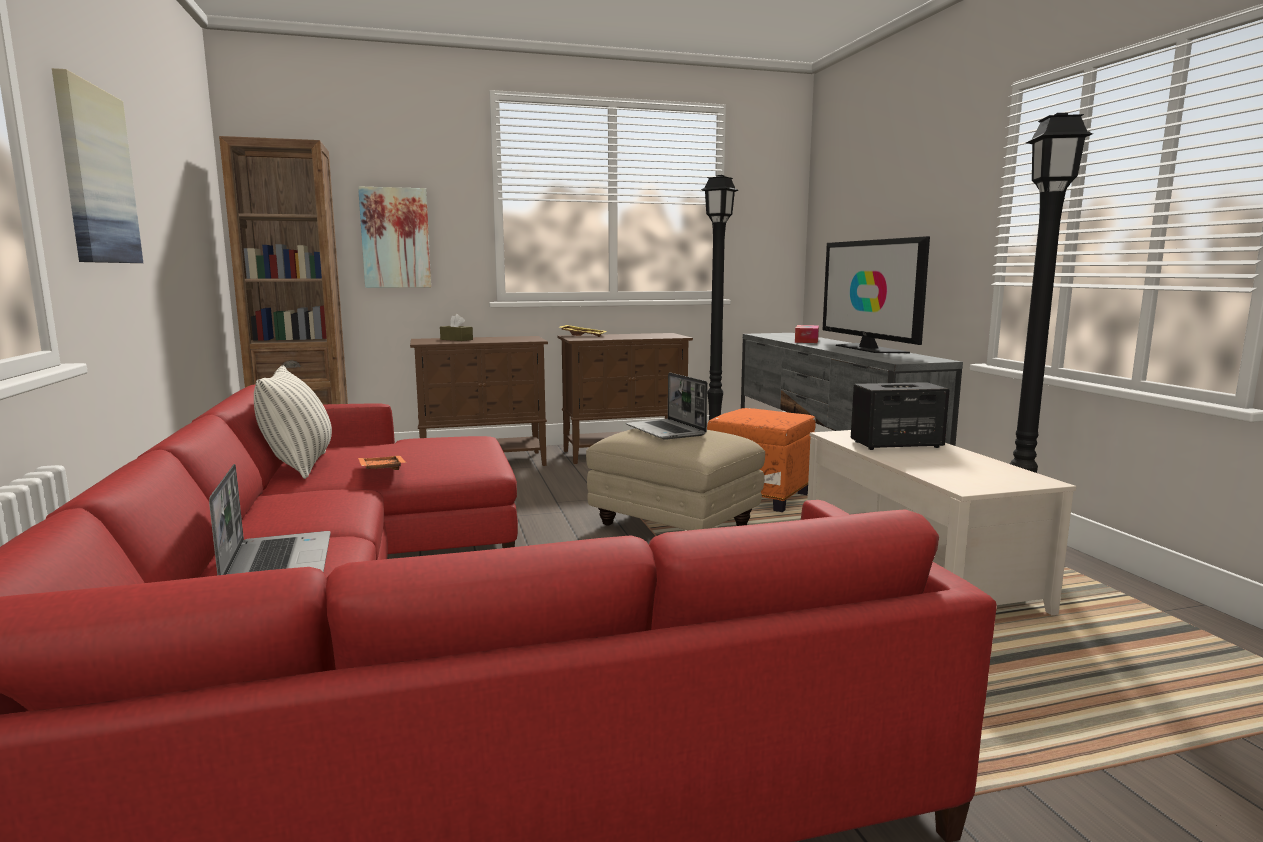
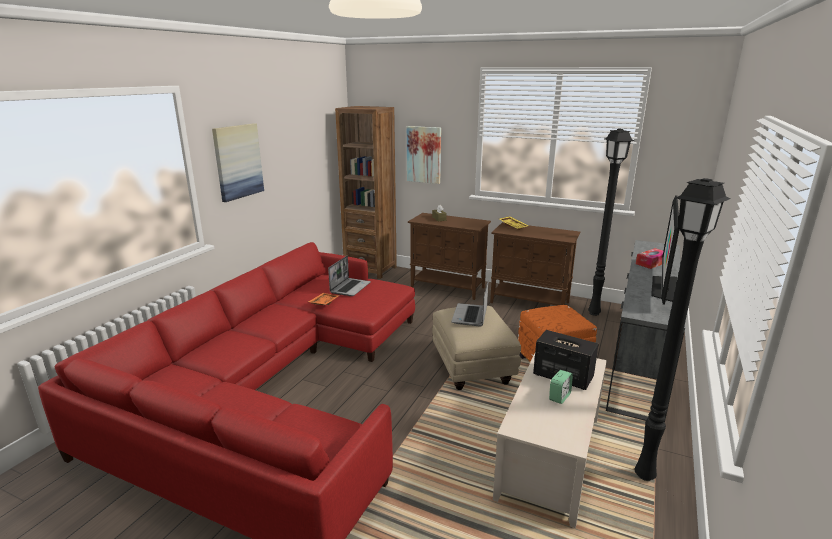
camera: 40 degrees right, 10 degrees up
laptop [209,464,331,575] -> laptop moved to [328,256,371,296]
pillow [254,366,332,479] -> none
none -> alarm clock [549,370,573,404]

